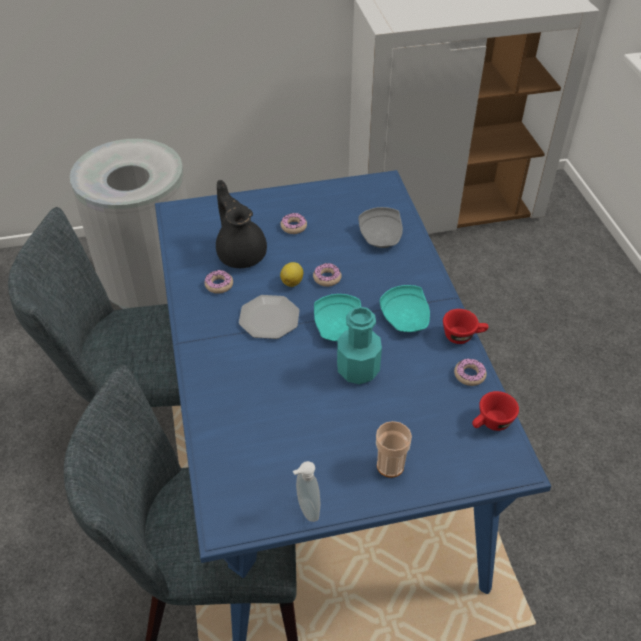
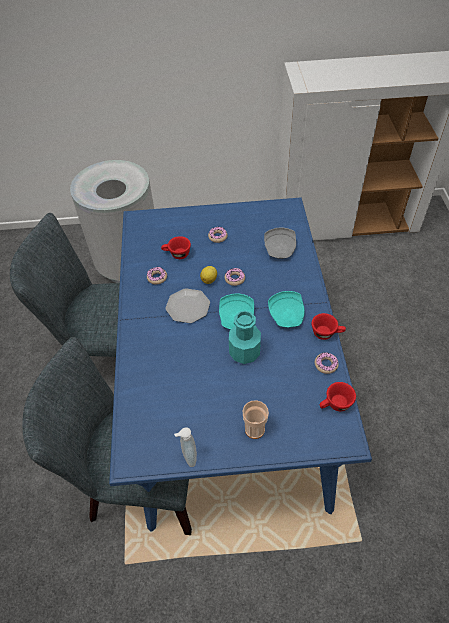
camera: 10 degrees right, 5 degrees up
black teapot [216,180,267,268] -> red cup [161,236,191,259]

